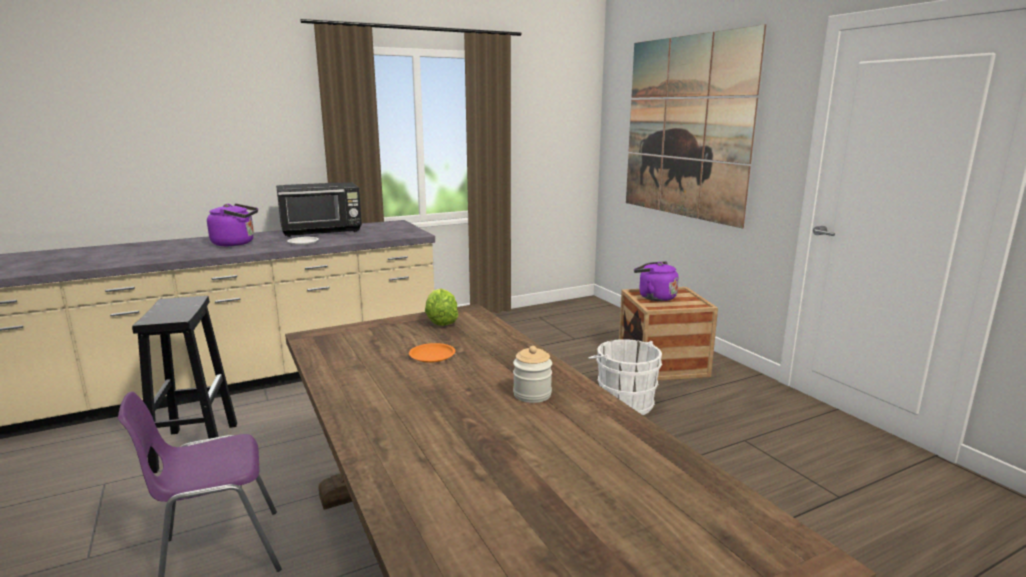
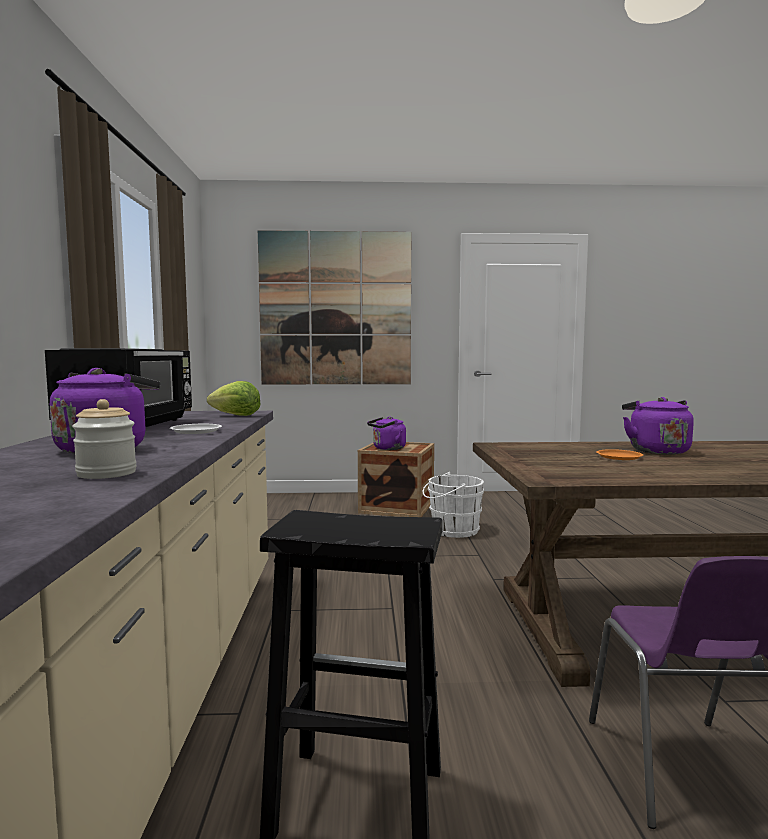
camera: 65 degrees left, 10 degrees down
lettuce [425,289,458,326] -> lettuce moved to [207,381,261,416]
jar [513,346,552,403] -> jar moved to [72,399,137,479]
none -> purple kettle [622,397,694,455]

